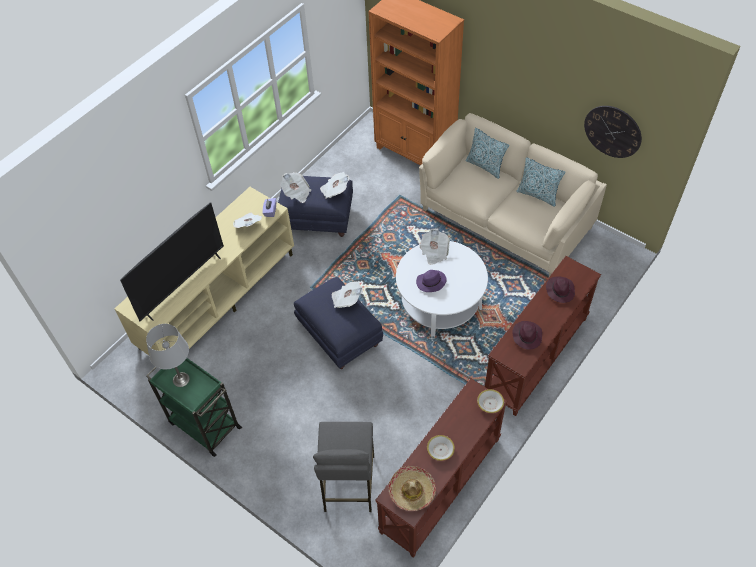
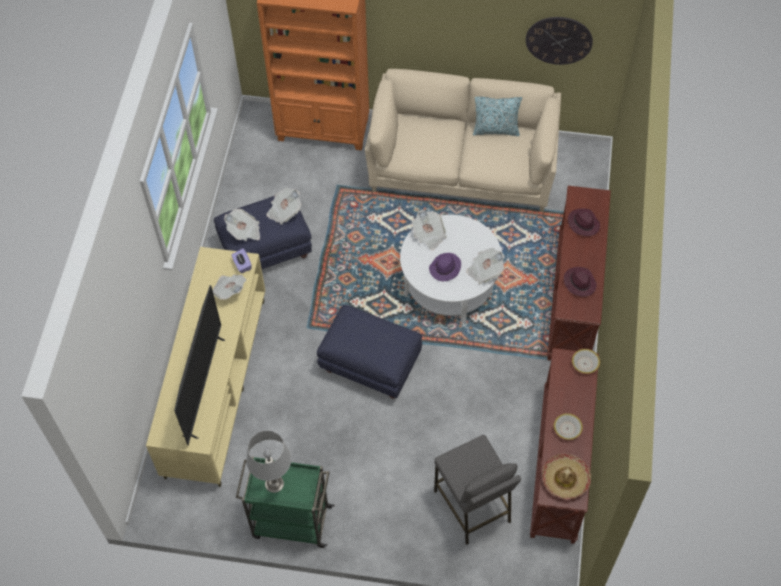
camera: 30 degrees left, 5 degrees up
newspaper [331,282,363,308] -> newspaper moved to [466,248,505,284]
pillow [465,128,509,179] -> none

